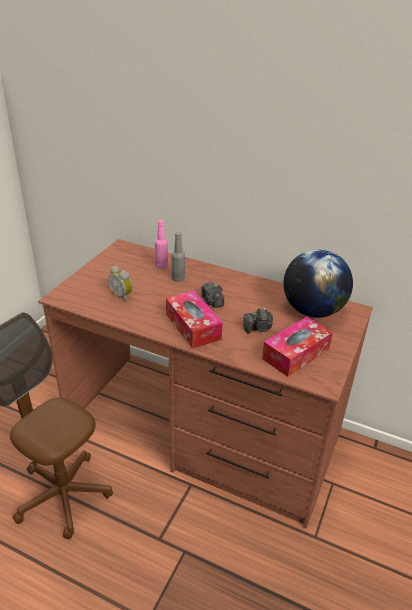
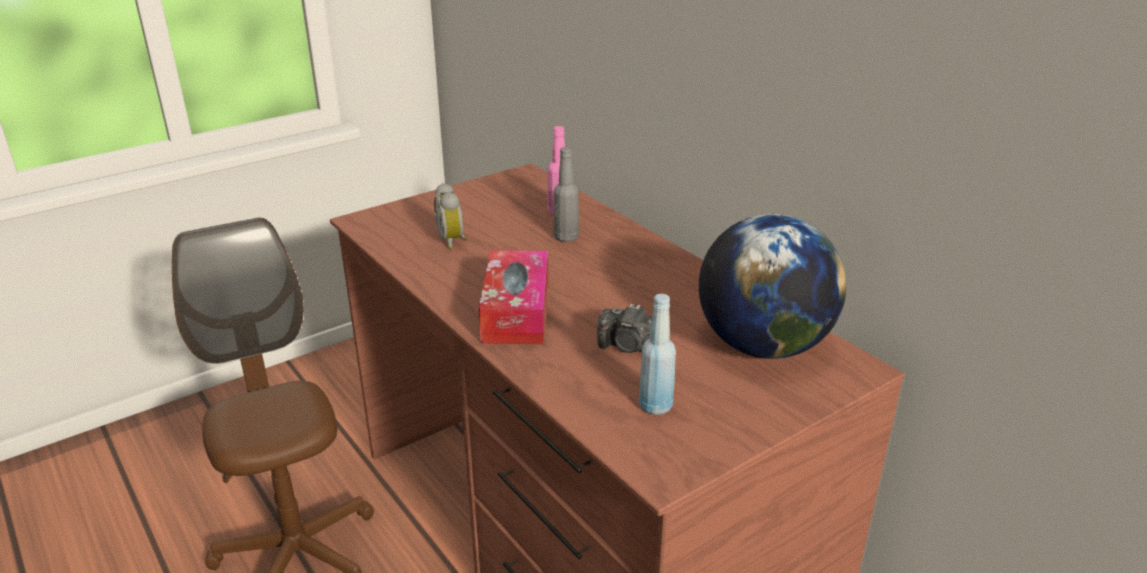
camera: 30 degrees right, 5 degrees down
camera [201,282,224,308] -> none
tissue box [262,317,333,377] -> blue bottle [639,293,676,415]

